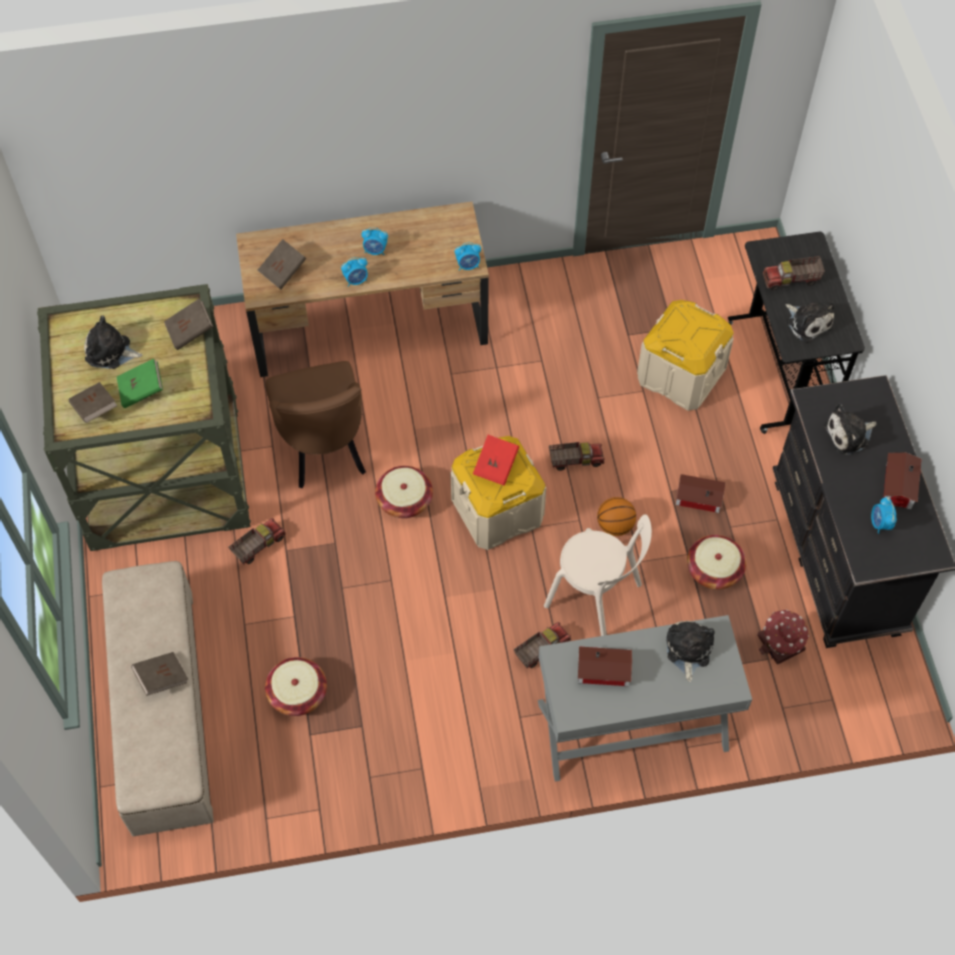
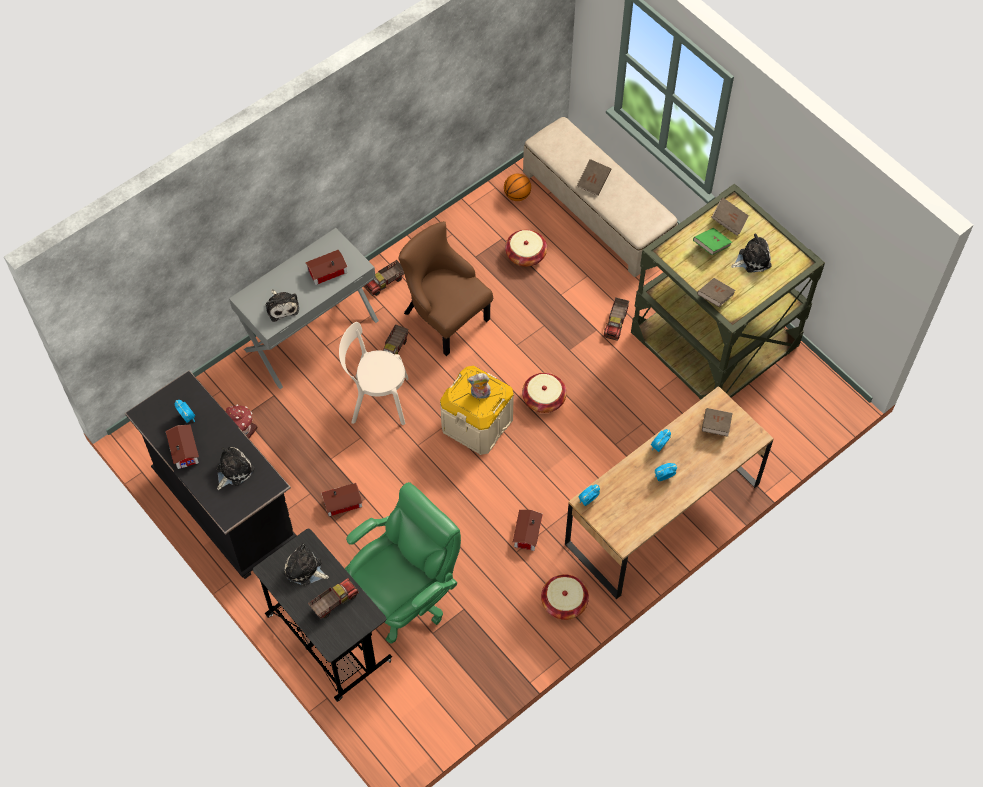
camera: 150 degrees right, 0 degrees up
brown chair [265,361,366,488] -> brown chair moved to [399,221,494,356]
red book [473,435,520,486] -> plush toy [467,373,491,399]
toy truck [549,442,605,471] -> toy truck moved to [365,260,404,296]
basketball [597,497,636,536] -> basketball moved to [504,174,531,201]
beige storage box [637,300,734,411] -> green office chair [345,482,461,644]
basket [687,535,746,590] -> basket moved to [541,574,589,620]
none -> toy house [513,510,543,551]

